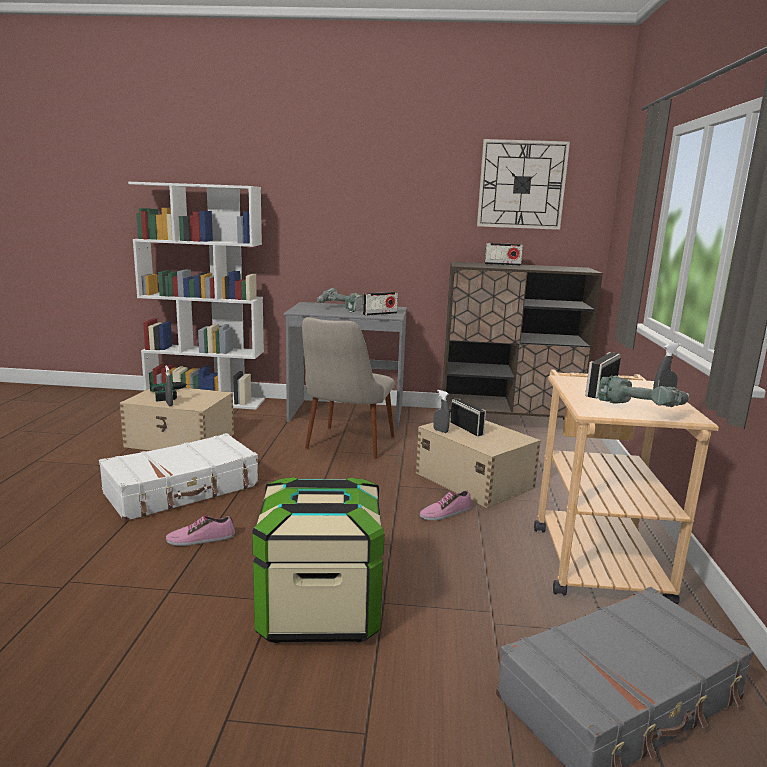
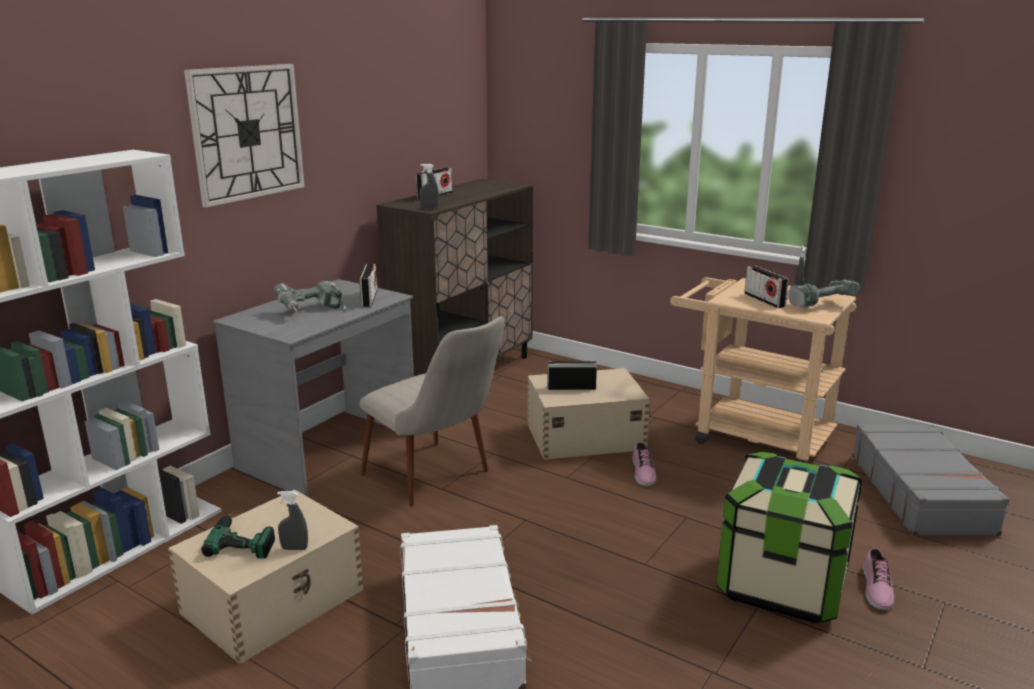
camera: 60 degrees left, 5 degrees up
shoe [166,516,235,546] -> shoe moved to [863,548,894,610]
grey spray bottle [433,390,450,433] -> grey spray bottle moved to [419,164,439,209]
wall clock [477,139,570,230] -> wall clock moved to [184,64,305,207]

